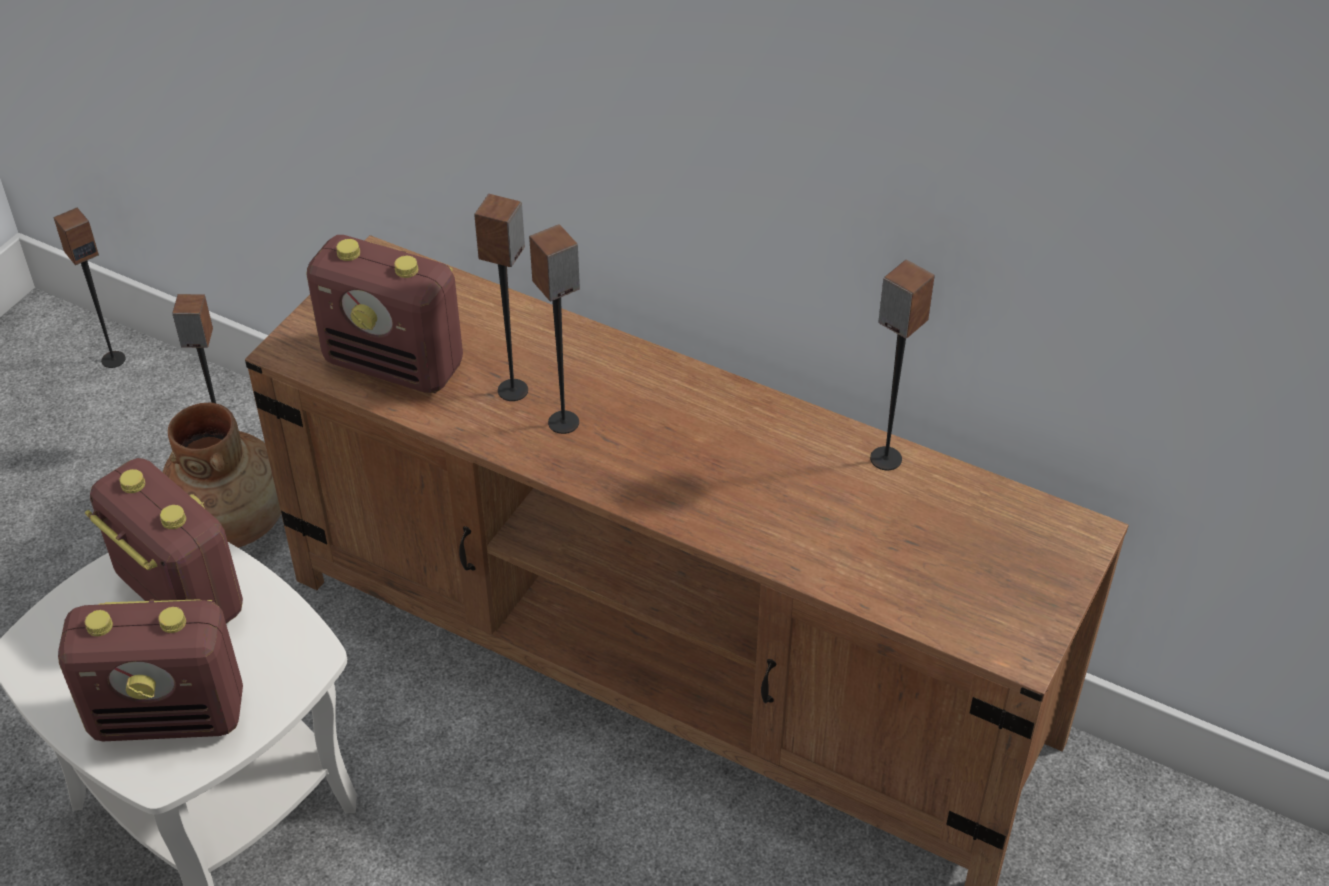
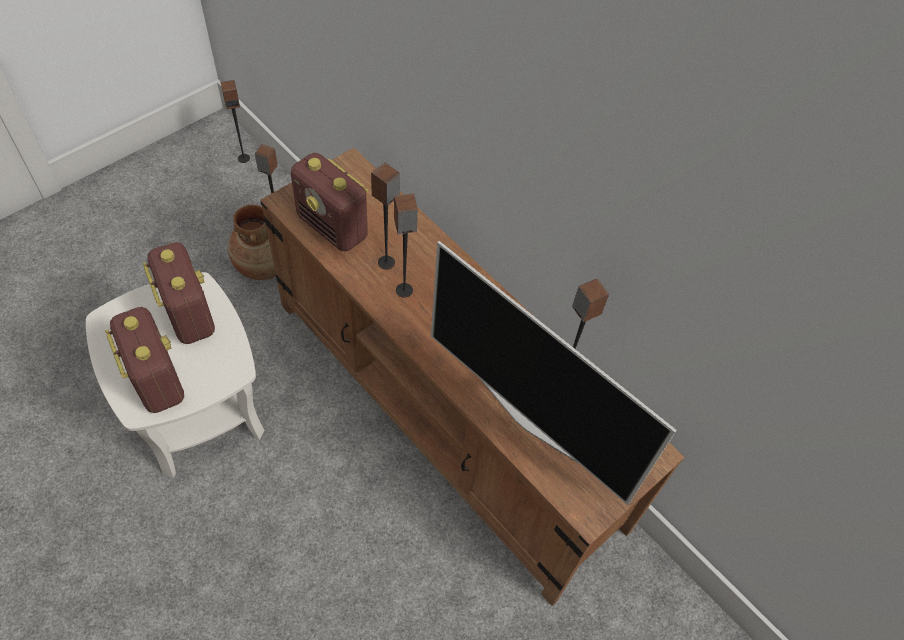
camera: 15 degrees right, 10 degrees up
radio [58,599,243,741] -> radio turned 135 degrees counterclockwise [105,307,184,413]
none -> television [431,241,677,505]

